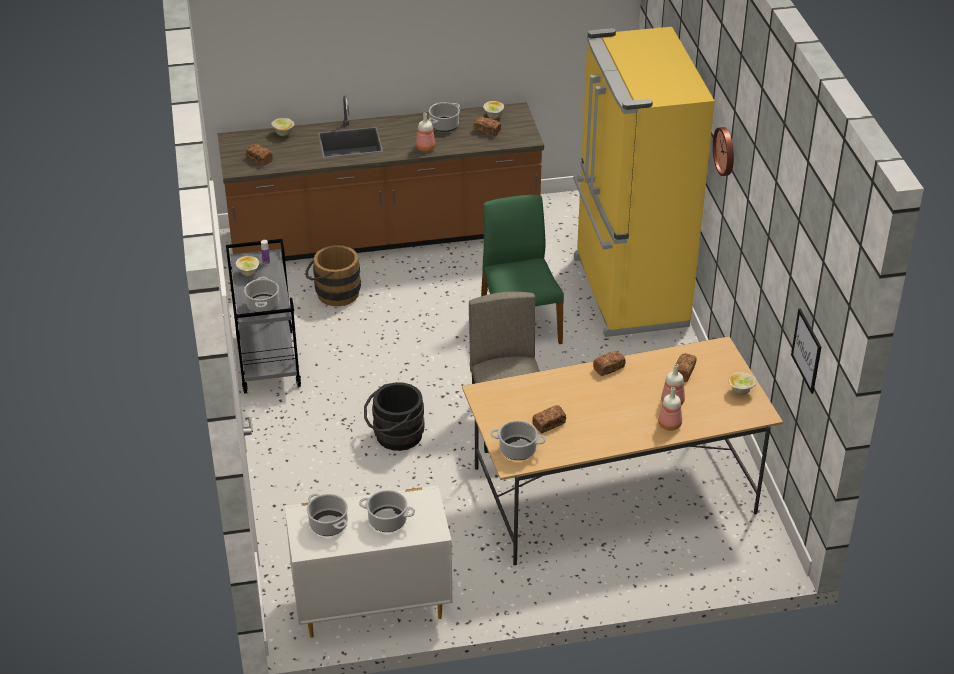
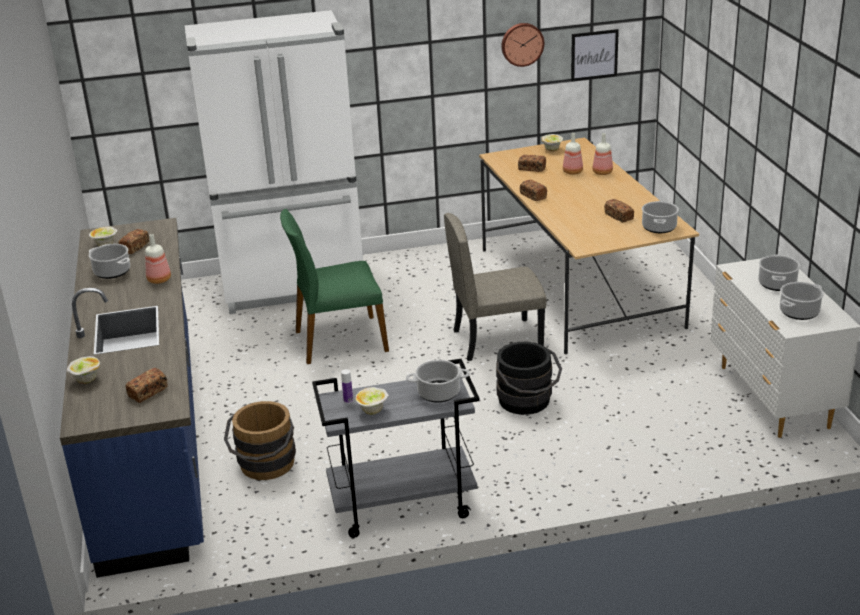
camera: 90 degrees left, 10 degrees down
brown counter [217,96,544,261] -> blue counter [60,218,204,578]
yellow fridge [573,27,715,337] -> white fridge [185,10,363,314]
wall clock [713,127,734,176] -> wall clock moved to [501,23,544,67]

